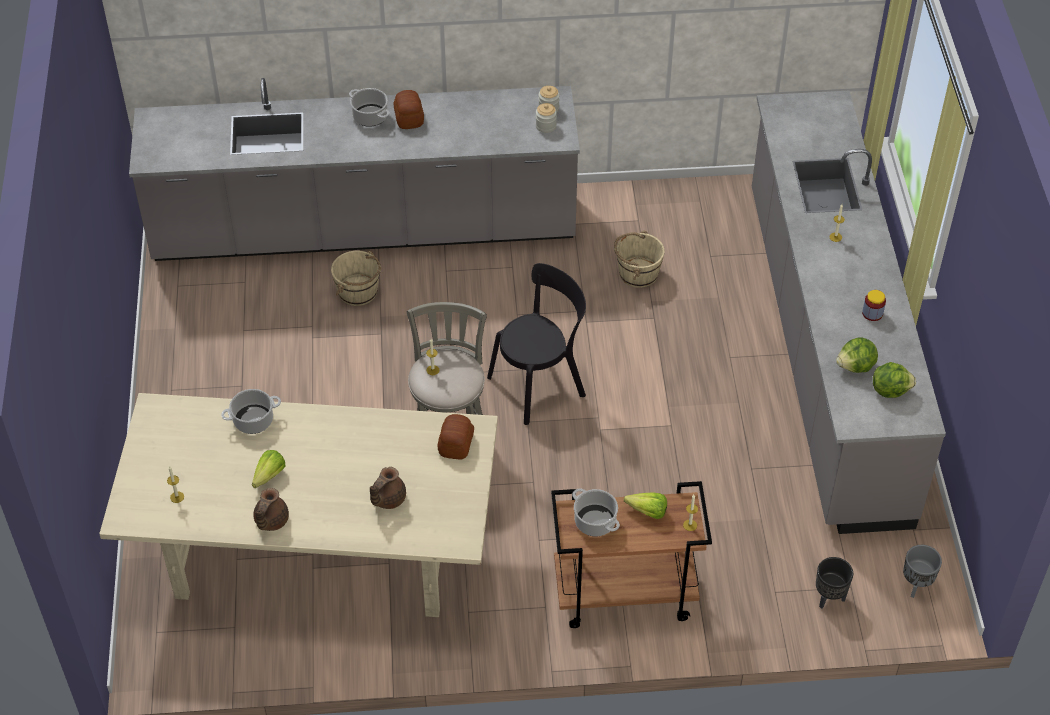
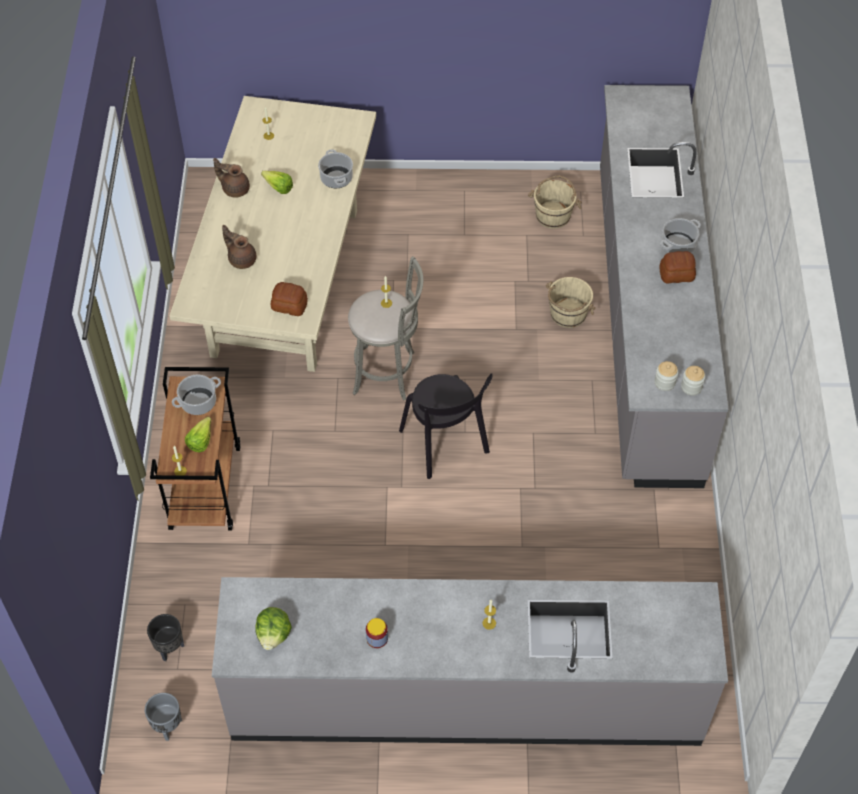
camera: 95 degrees right, 5 degrees up
beige bucket [614,231,665,288] -> beige bucket moved to [528,176,582,229]
lettuce [836,337,878,373] -> none

